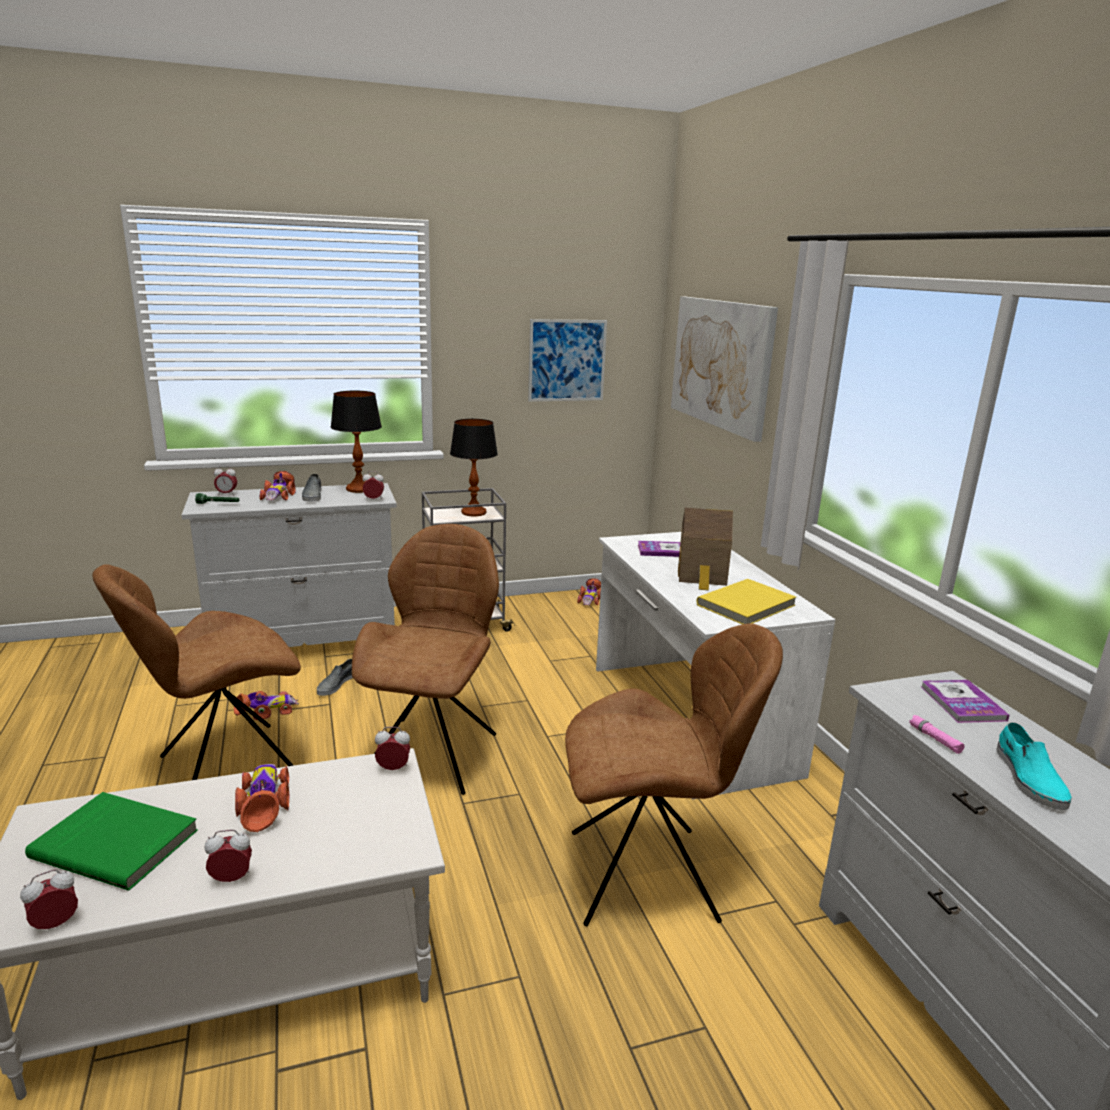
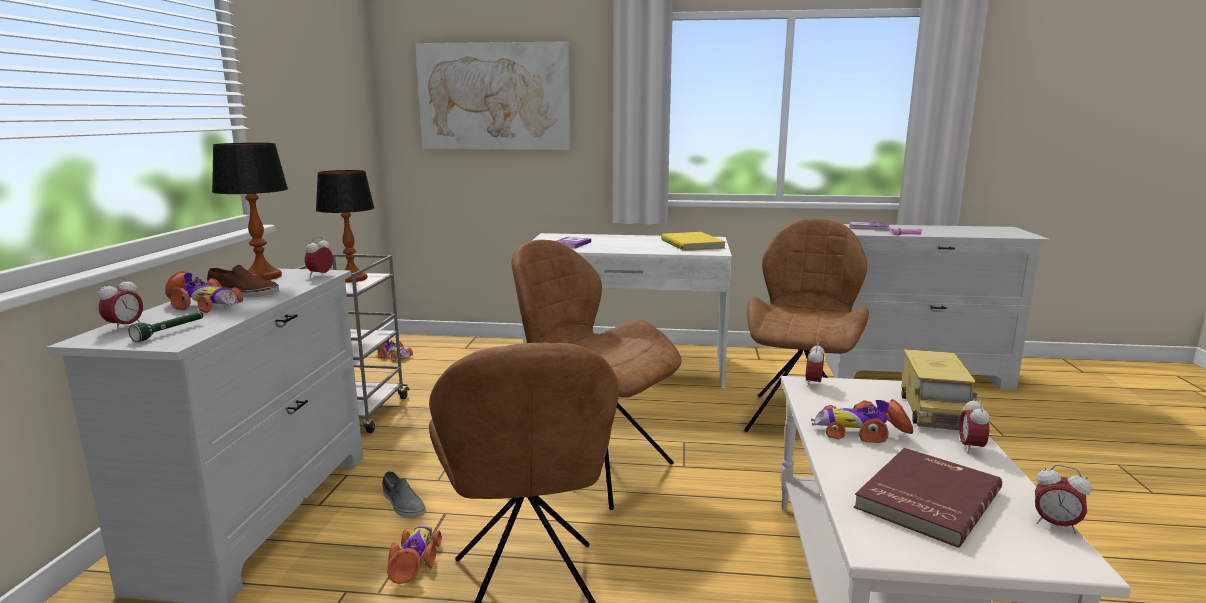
camera: 65 degrees left, 5 degrees down
alarm clock [20,869,78,929] -> alarm clock turned 45 degrees counterclockwise [1035,465,1092,534]
green book [25,792,198,890] -> red book [854,448,1002,548]
grey shoe [302,474,321,501] -> brown shoe [207,265,279,297]
picture [528,319,607,402] -> none
toy house [678,508,733,590] -> none
turquoise shoe [996,722,1072,810] -> none
none -> toy truck [901,349,977,430]

